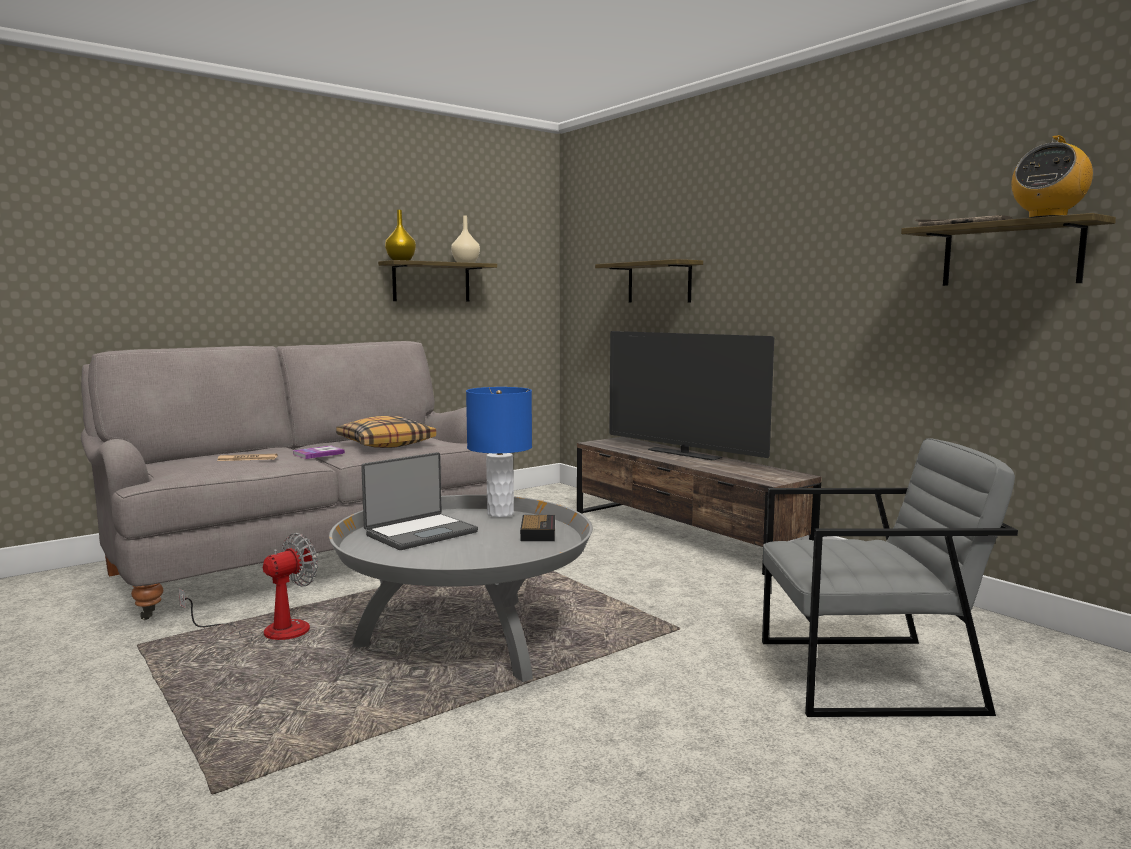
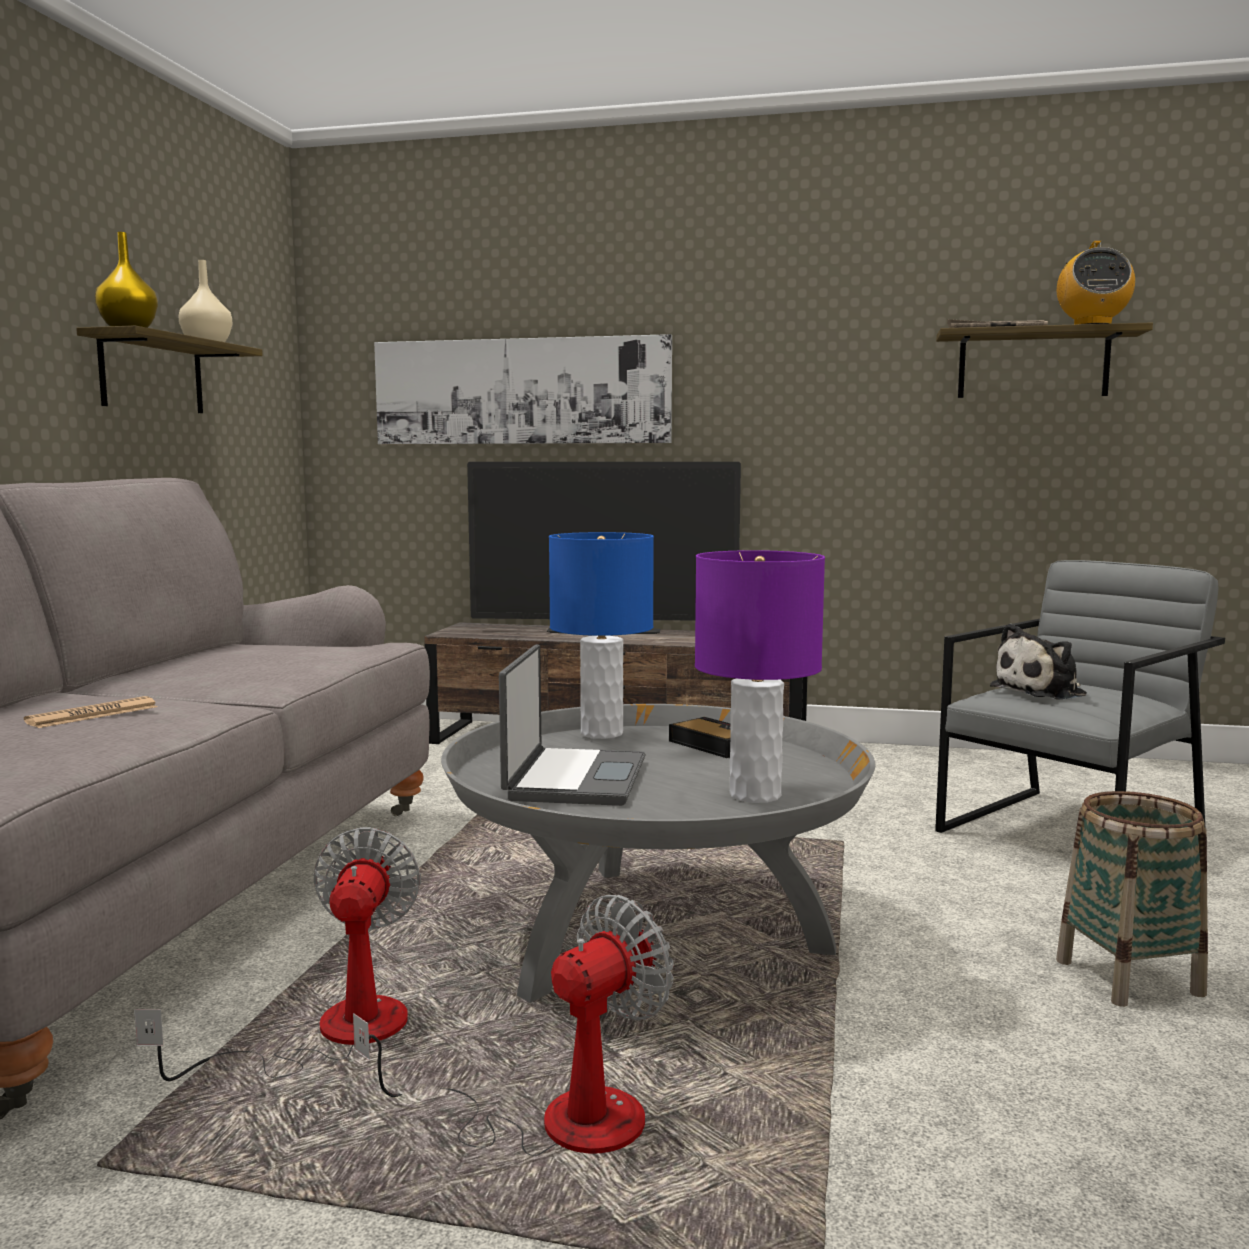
camera: 40 degrees left, 0 degrees up
book [292,446,345,459] -> none
pillow [336,416,436,448] -> none
shelf [595,259,703,303] -> picture [374,334,672,444]
none -> fan [353,895,674,1156]
none -> purple table lamp [695,550,825,803]
none -> plush toy [990,624,1087,700]
none -> basket [1056,791,1208,1007]

